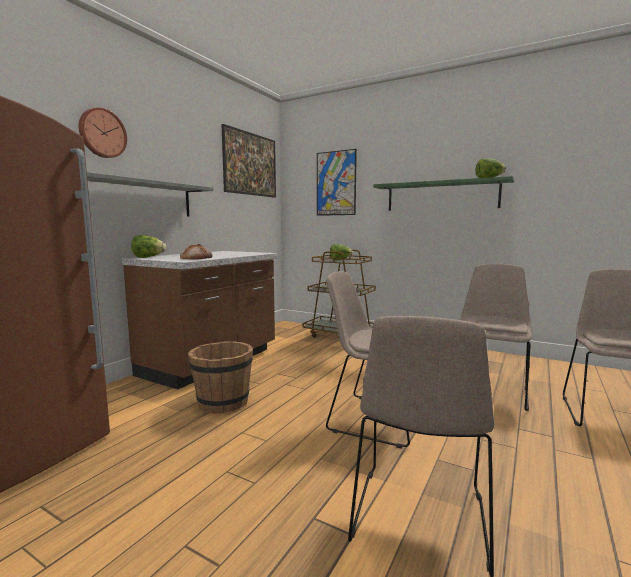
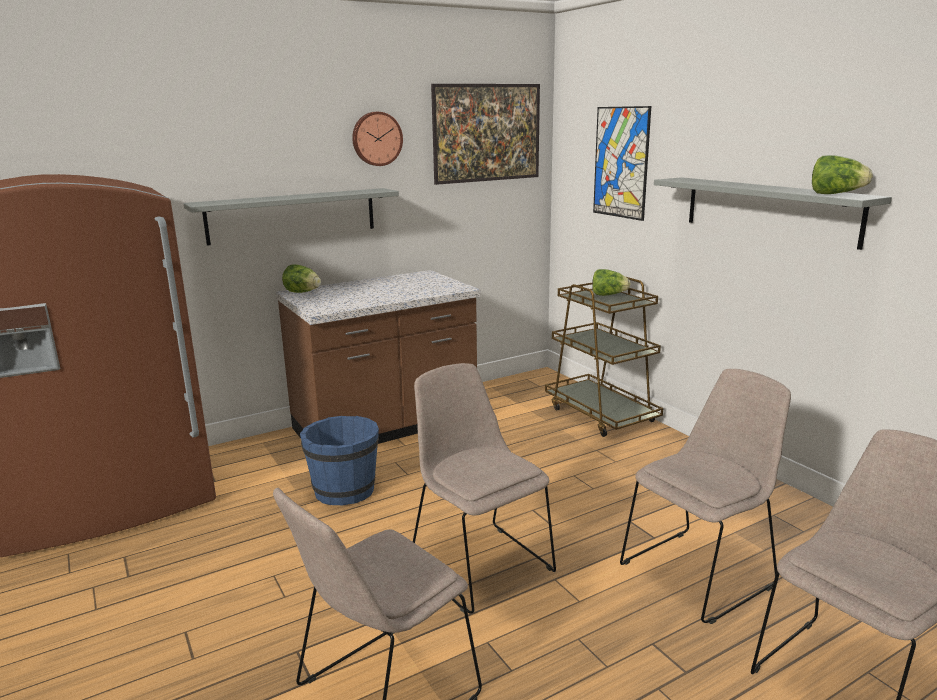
camera: 30 degrees right, 10 degrees up
wall clock [79,107,127,158] -> wall clock moved to [352,112,403,166]
bread [180,244,213,259] -> none
brown bucket [188,341,253,414] -> blue bucket [300,416,379,505]
green shelf [373,176,514,211] -> grey shelf [654,177,892,250]

